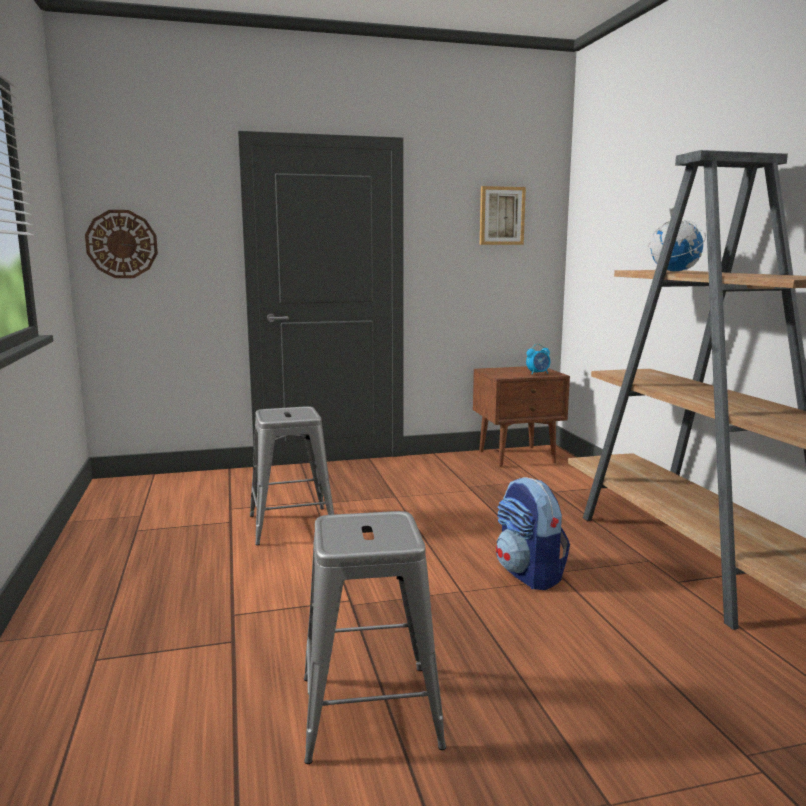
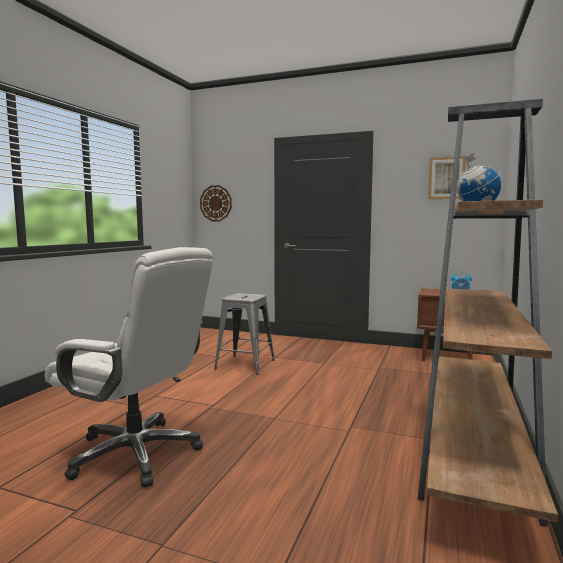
camera: 35 degrees right, 5 degrees down
grey stool [304,511,446,764] -> white office chair [45,247,213,488]
backpack [496,477,570,590] -> none

